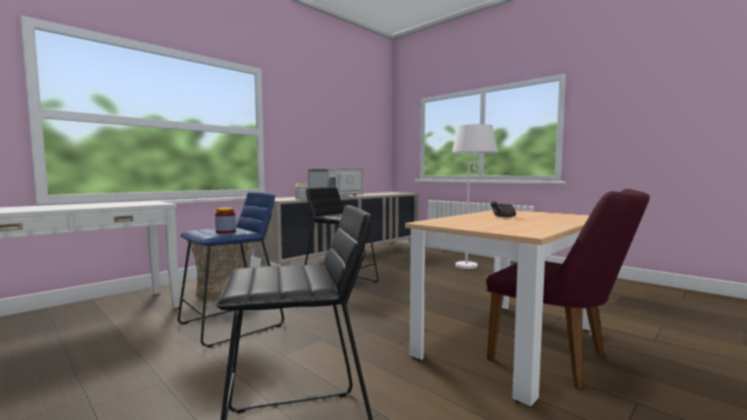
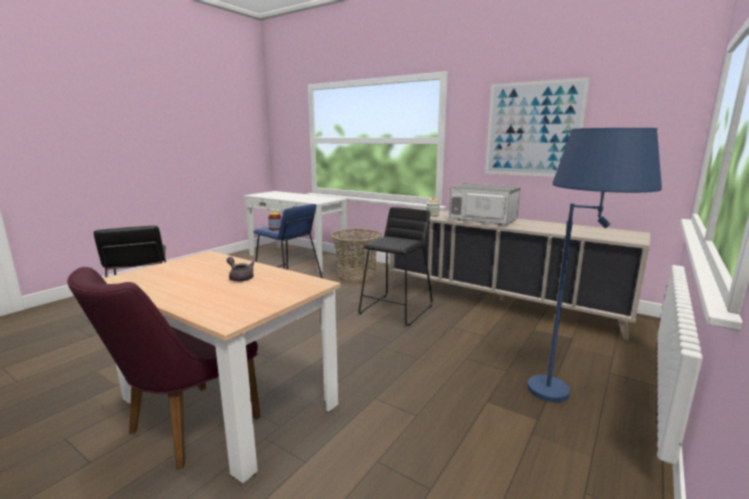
camera: 80 degrees right, 10 degrees up
white floor lamp [452,124,498,269] -> blue floor lamp [527,128,662,402]
none -> picture [485,77,590,177]

